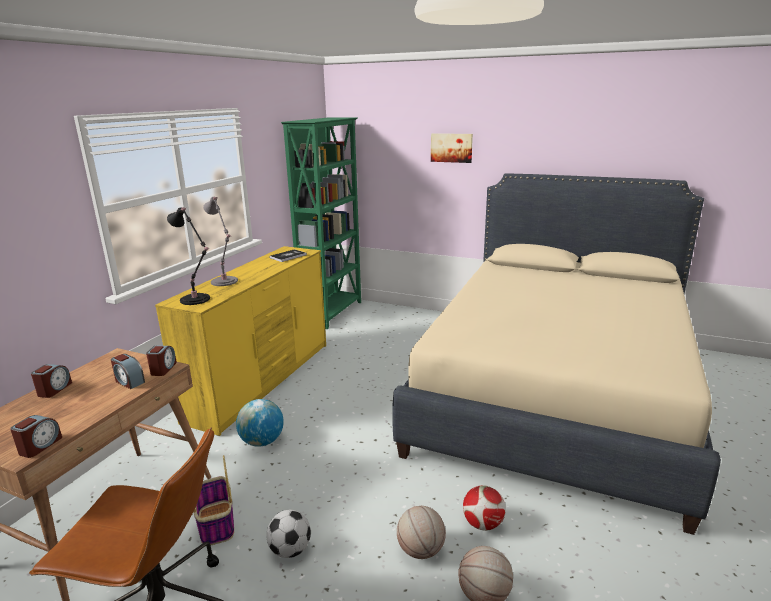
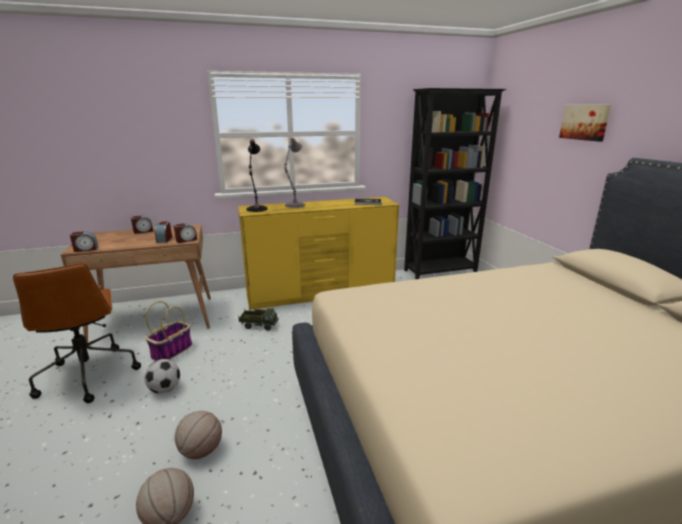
camera: 50 degrees right, 0 degrees up
globe [236,399,284,447] -> toy truck [238,308,279,331]
green bookcase [281,118,361,329] -> black bookcase [404,88,506,279]
football [463,485,506,531] -> none

